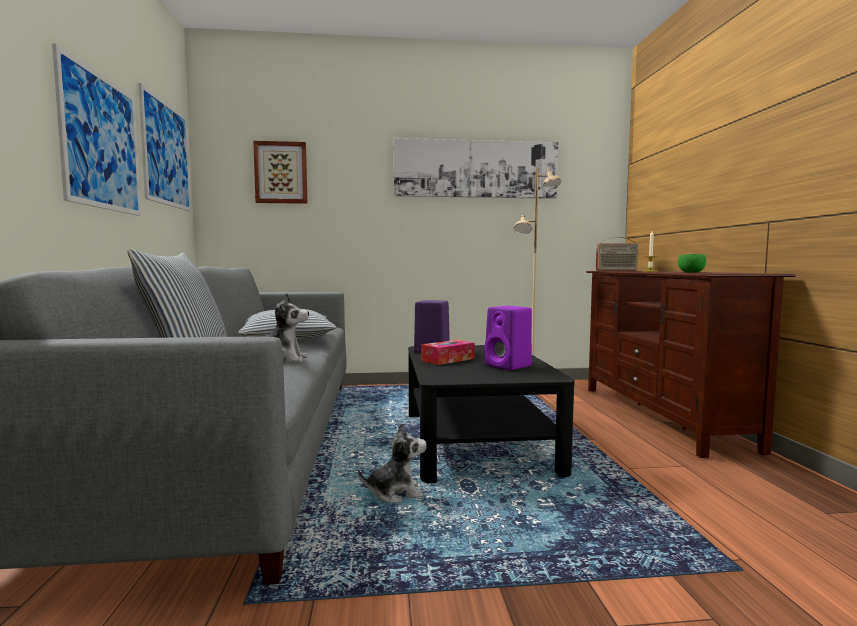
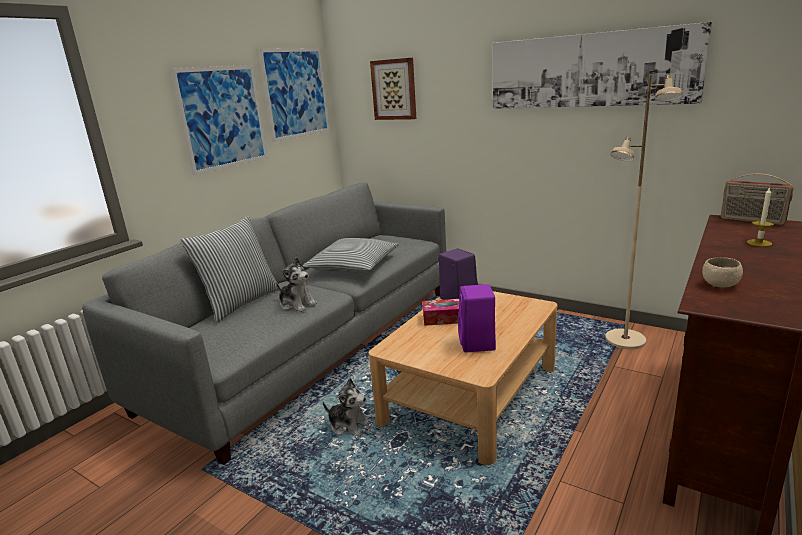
camera: 40 degrees right, 15 degrees up
black coffee table [408,345,575,483] -> beige coffee table [369,291,558,465]
green bowl [678,254,706,273] -> beige bowl [702,257,743,288]

